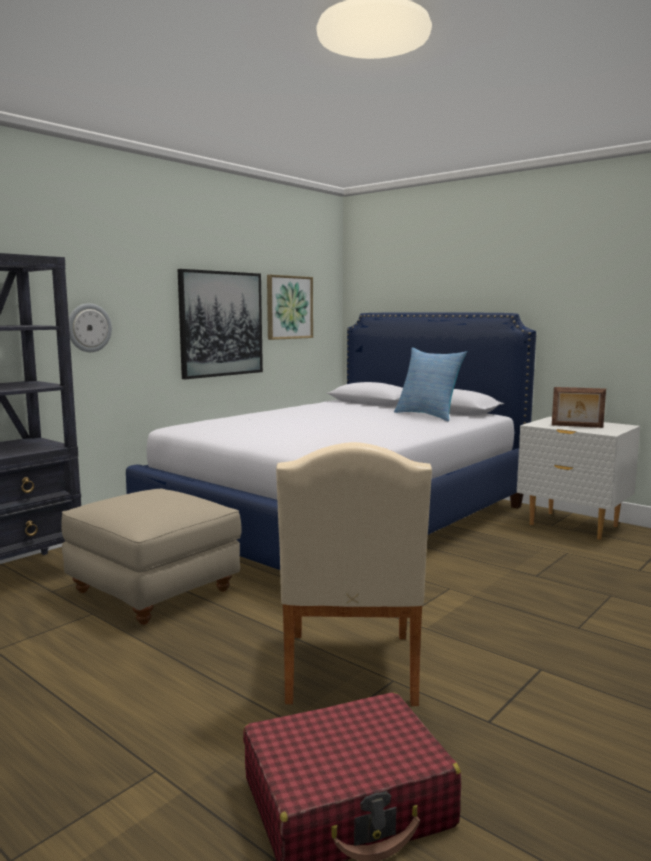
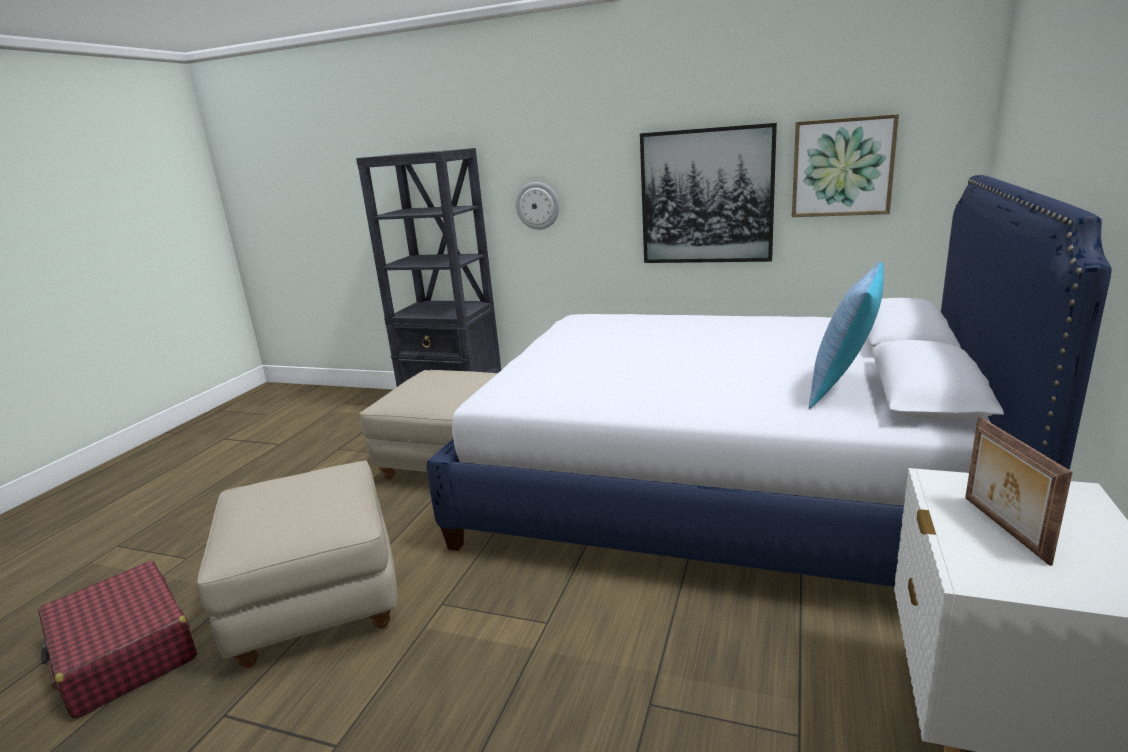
camera: 70 degrees right, 10 degrees up
beige chair [276,442,432,706] -> beige ottoman [197,460,398,668]

